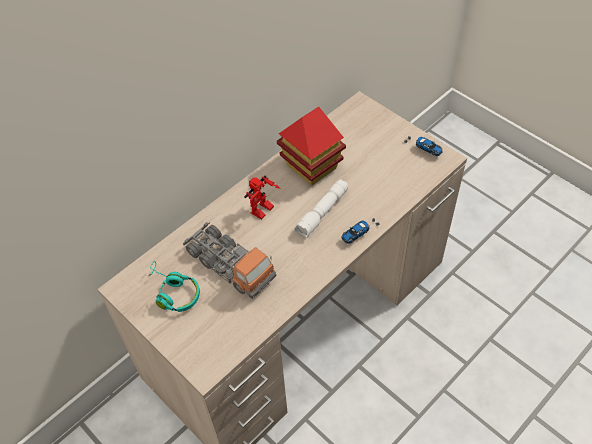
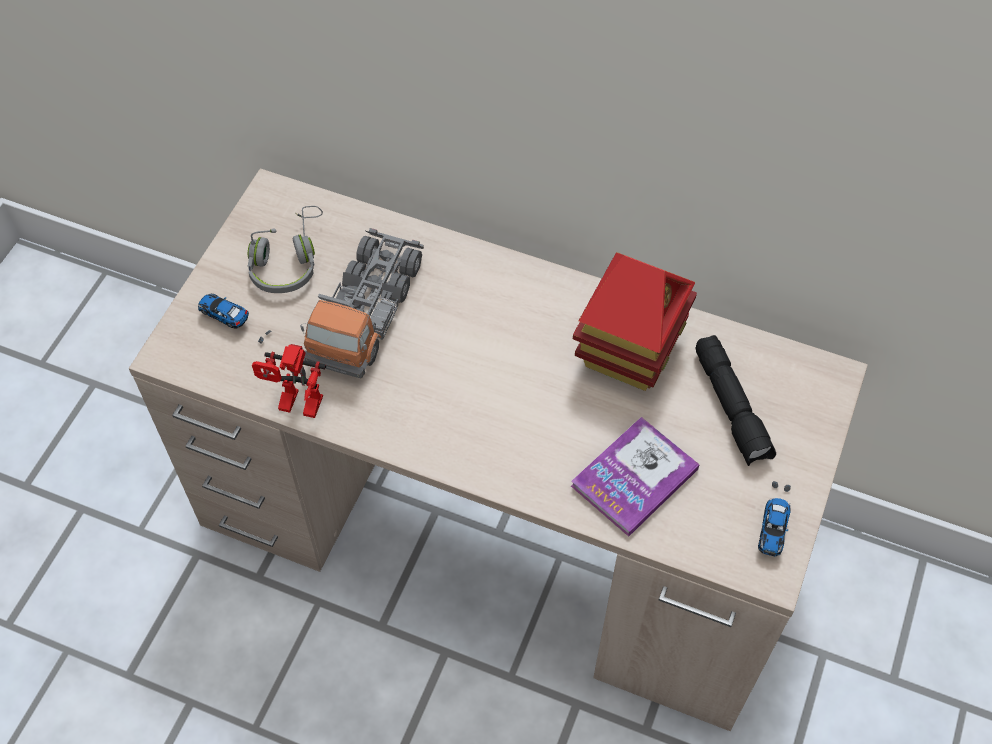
camera: 65 degrees right, 5 degrees up
turquoise headphones [148,261,200,312] -> grey headphones [248,206,323,293]
toy robot [244,176,281,220] -> toy robot moved to [252,344,326,418]
white flashlight [294,179,348,238] -> none
toy car [342,218,380,244] -> toy car moved to [198,294,271,344]
none -> book [571,417,700,537]
none -> black flashlight [695,335,776,466]

